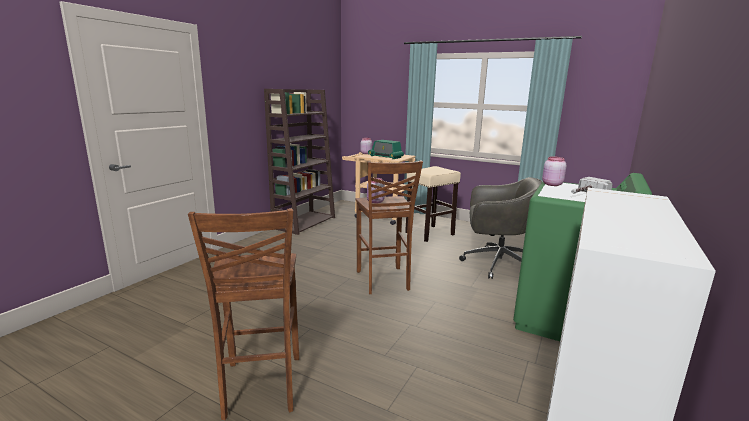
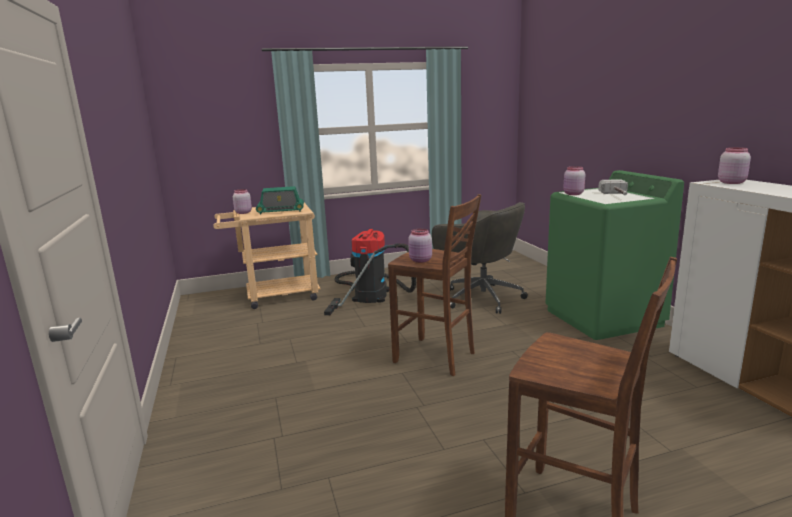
camera: 45 degrees left, 0 degrees up
brown bookcase [264,89,335,235] -> none
beige stool [405,166,461,242] -> vacuum cleaner [324,229,416,315]
grey office chair [459,177,543,279] -> grey office chair turned 75 degrees clockwise [432,202,528,314]
none -> pink jar [718,147,751,184]

